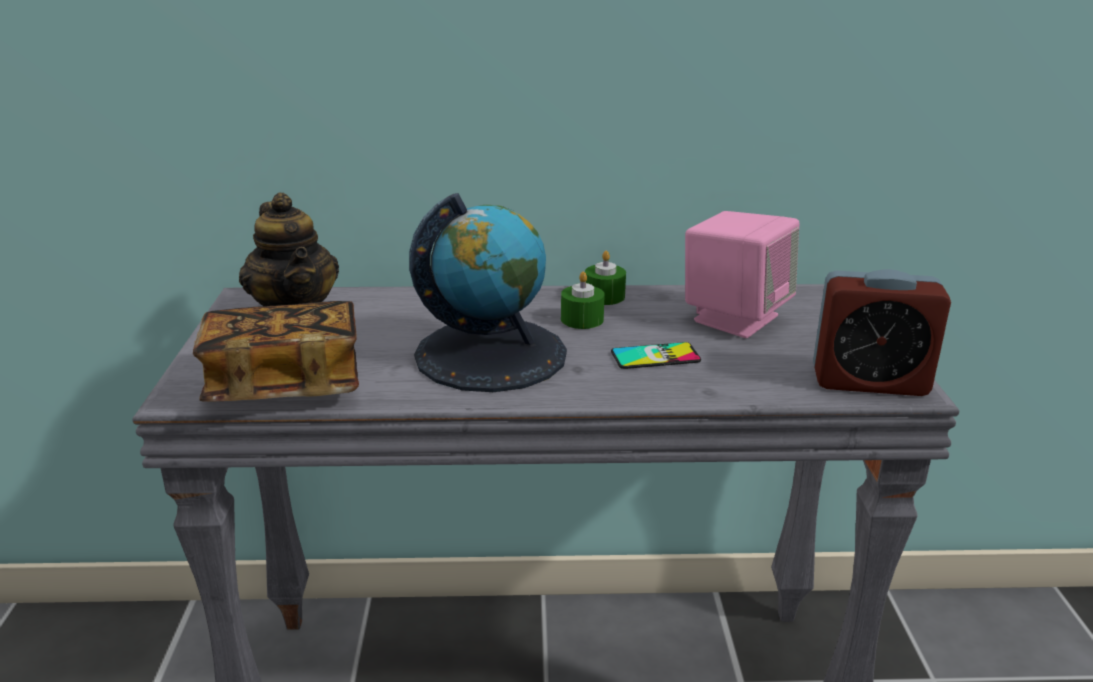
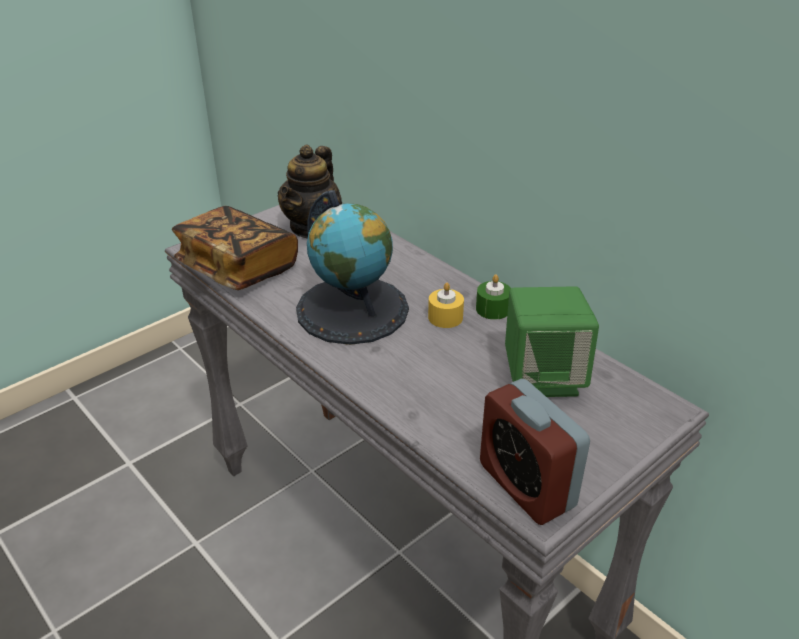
camera: 50 degrees right, 10 degrees up
green candle [561,271,605,329] -> yellow candle [428,282,464,328]
phone [611,342,701,369] -> none
pink speaker [685,211,799,338] -> green speaker [505,286,599,397]

